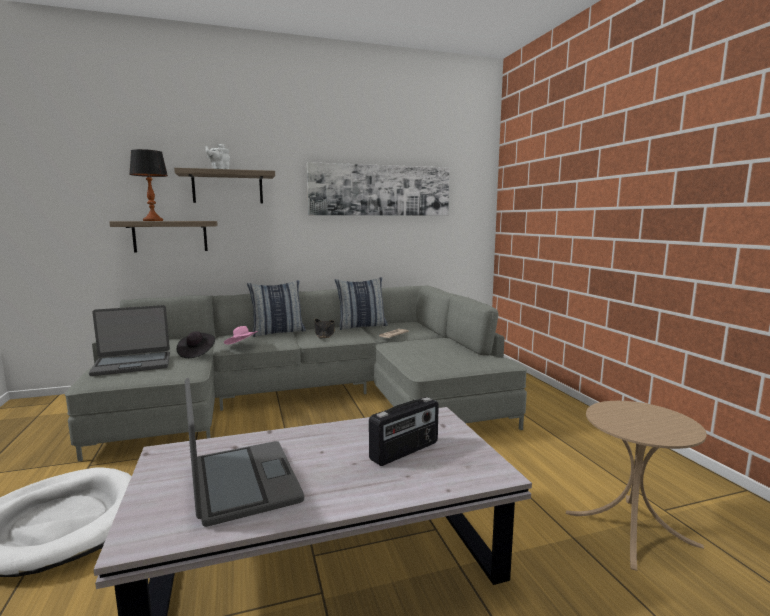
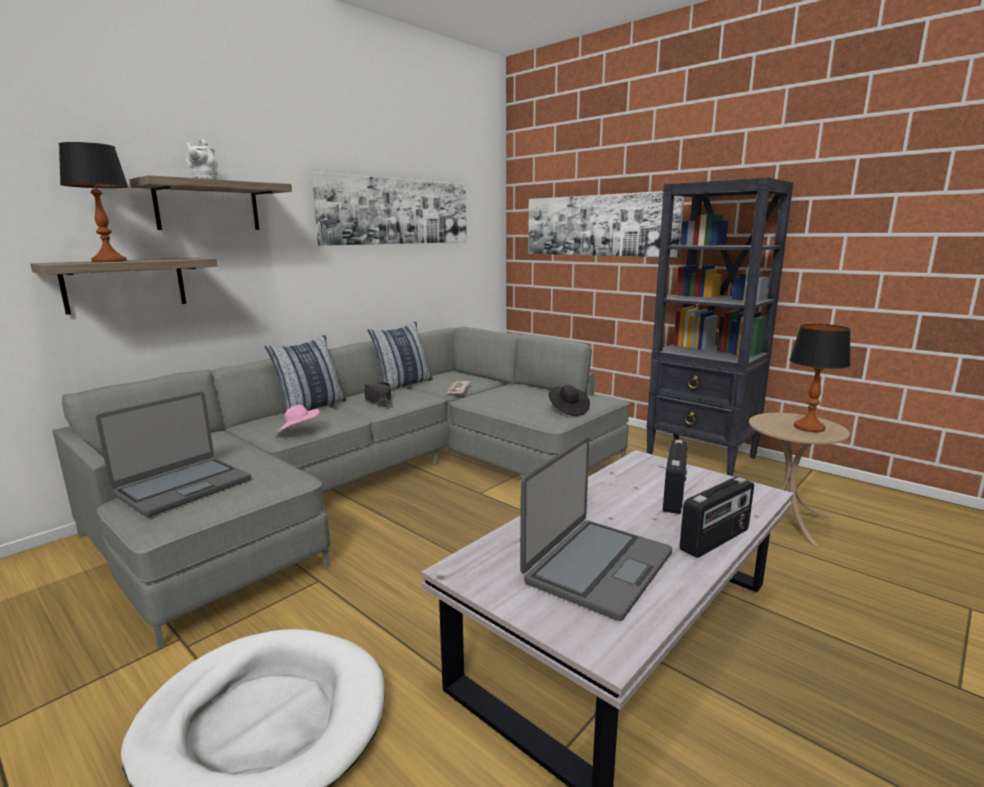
camera: 30 degrees left, 5 degrees up
black hat [177,331,215,358] -> black hat moved to [548,385,590,416]
laptop [185,378,304,527] -> laptop turned 90 degrees clockwise [520,436,672,621]
none -> picture [528,191,684,257]
none -> black bookcase [646,177,793,476]
none -> radio [680,477,754,558]
none -> table lamp [789,324,851,432]

